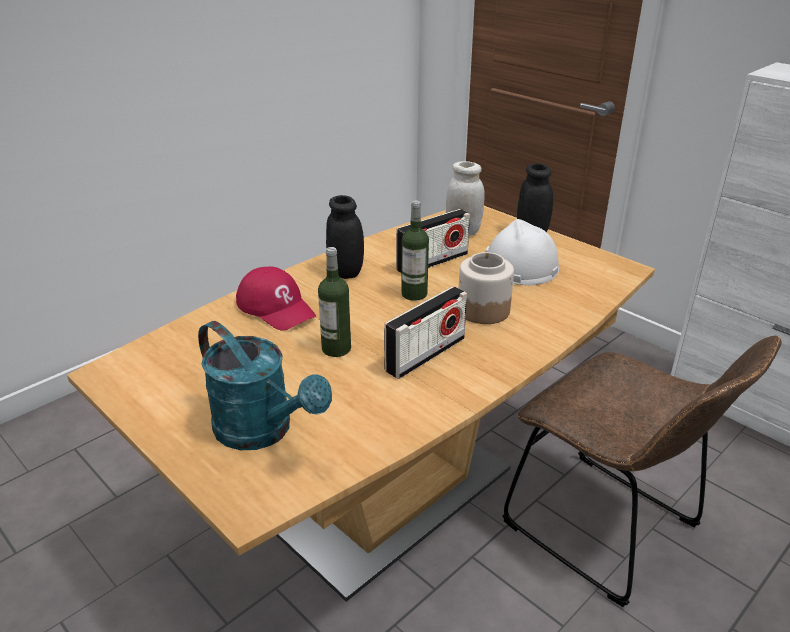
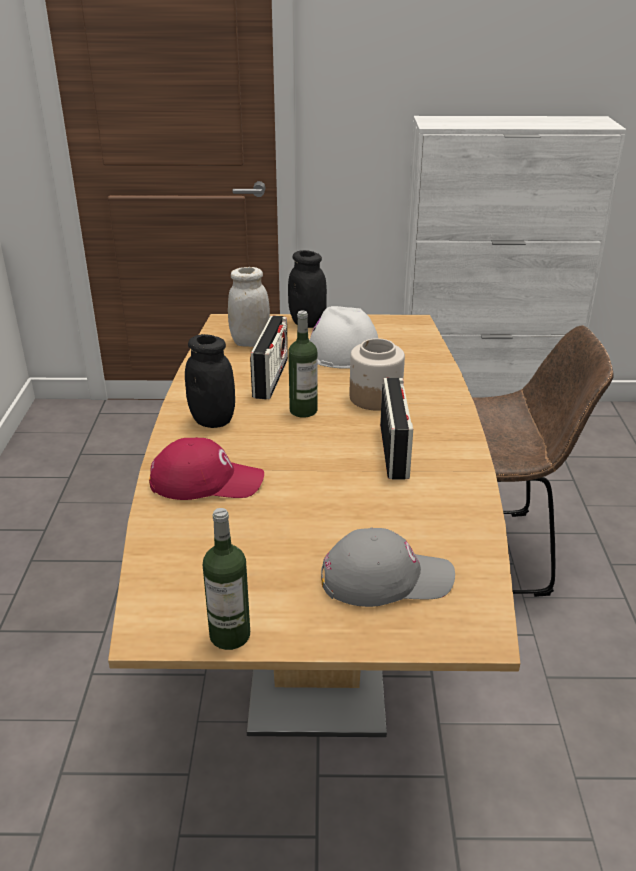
camera: 45 degrees left, 0 degrees up
turquoise watering can [198,321,332,450] -> grey cap [321,527,455,607]
bottle [318,247,351,357] -> bottle moved to [203,508,250,650]

